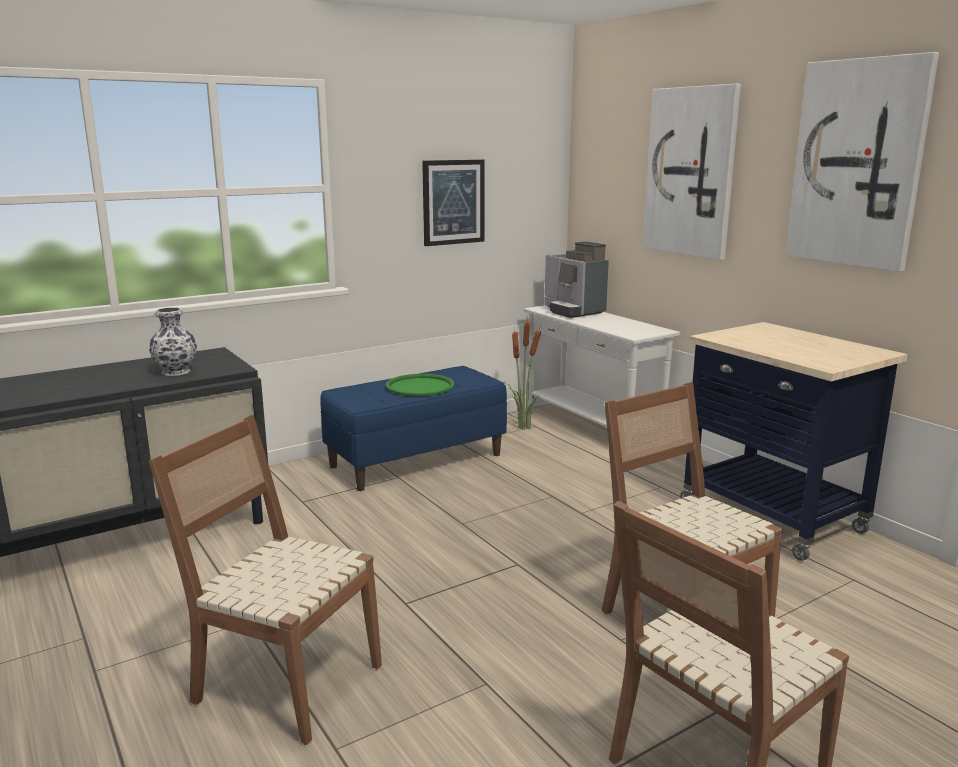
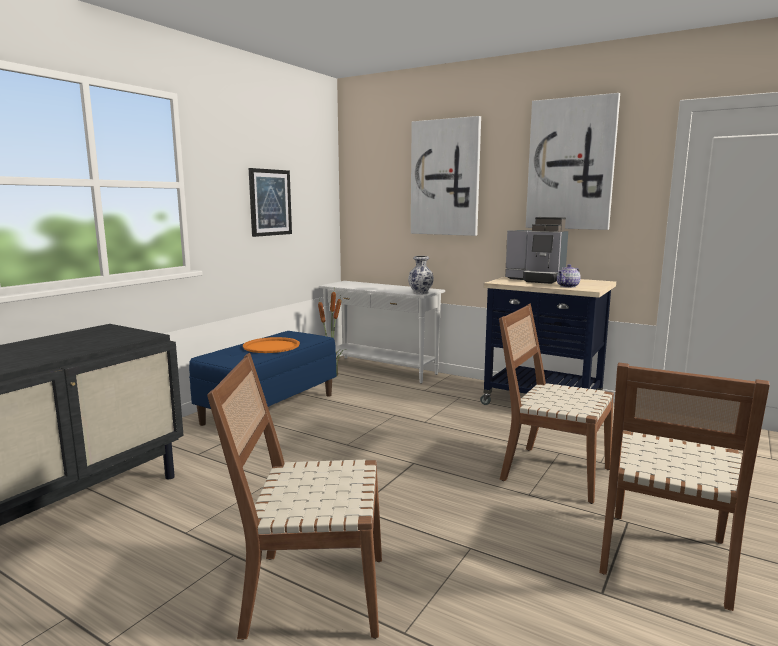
camera: 25 degrees left, 5 degrees down
vase [149,307,197,376] -> vase moved to [408,256,434,295]
green tray [386,374,454,396] -> orange tray [243,337,300,353]
coffee machine [544,241,609,318] -> coffee machine moved to [505,217,568,284]
none -> teapot [557,264,581,288]

